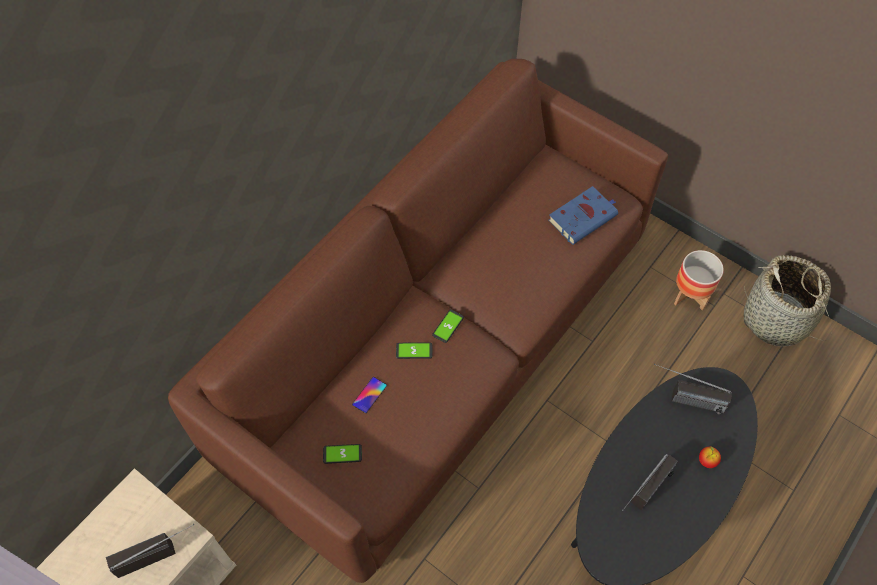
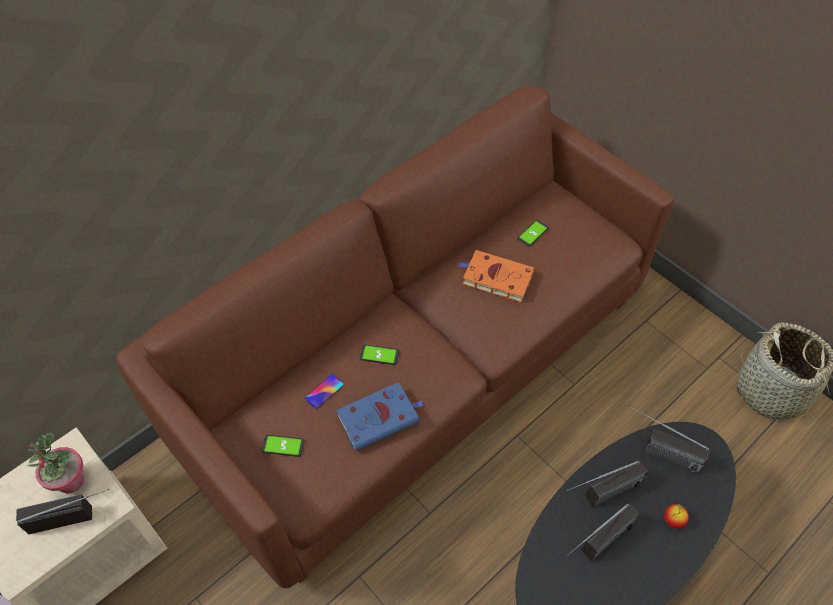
camera: 10 degrees right, 5 degrees down
phone [432,309,464,343] -> phone moved to [517,220,549,246]
blue book [548,186,618,245] -> blue book moved to [336,382,424,451]
planter [674,250,724,310] -> none
none -> potted plant [27,433,84,493]
none -> orange book [458,250,534,303]
none -> radio [567,461,648,508]

